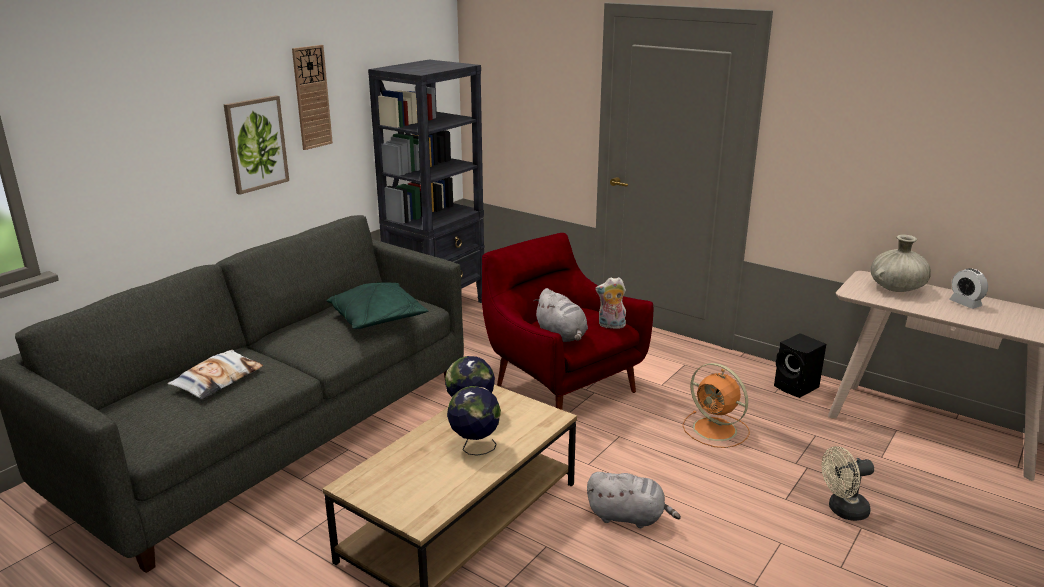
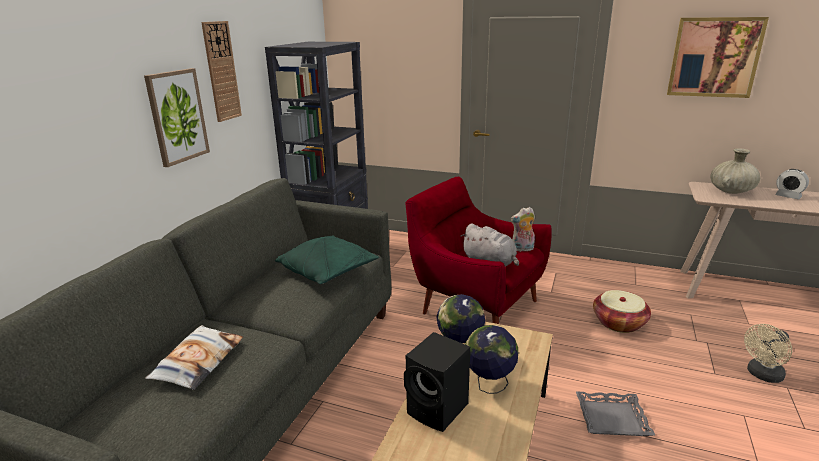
camera: 15 degrees left, 0 degrees up
grey plush toy [587,472,681,528] -> grey tray [576,392,655,436]
orange fan [683,363,750,448] -> basket [593,290,651,333]
black speaker [774,333,826,398] -> black speaker moved to [404,332,470,432]
none -> picture [667,17,769,98]

